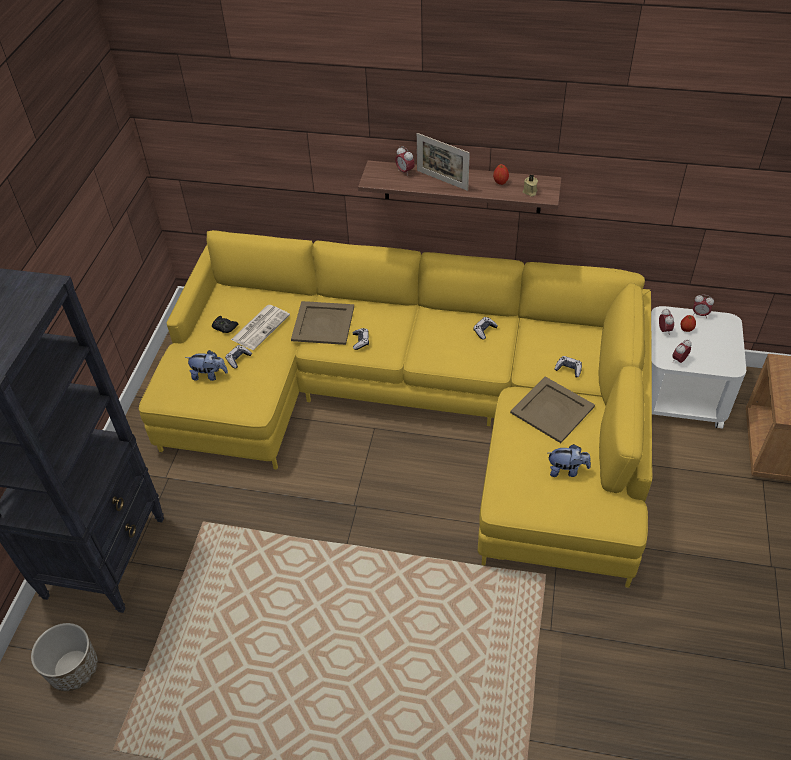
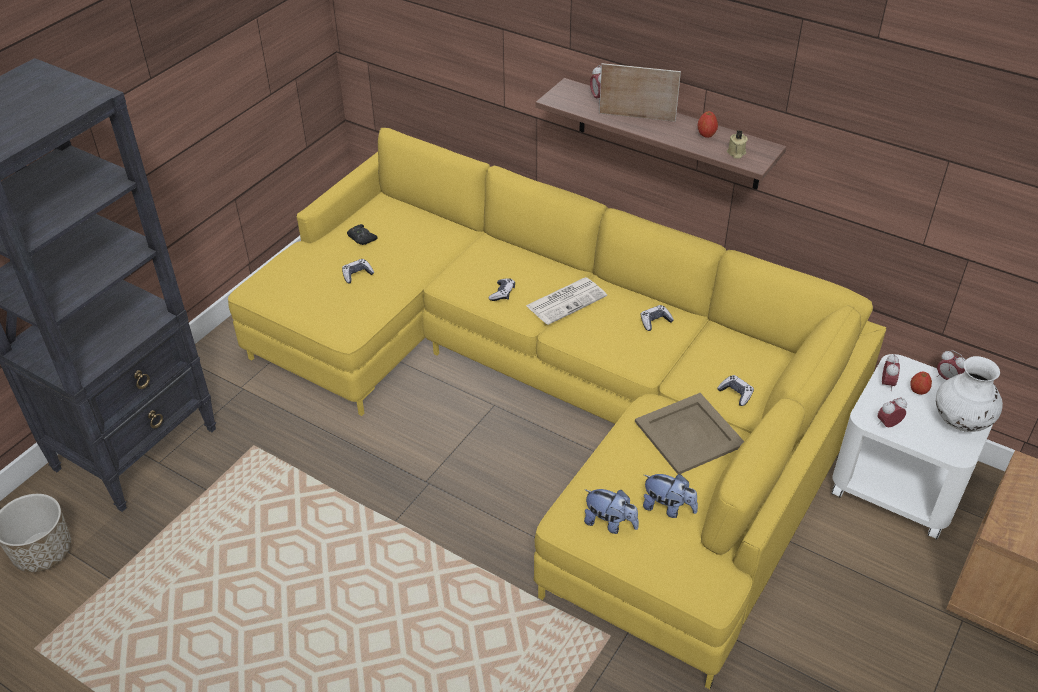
camera: 20 degrees right, 5 degrees down
plush toy [185,350,228,381] -> plush toy moved to [584,489,639,534]
newspaper [231,305,290,350] -> newspaper moved to [526,277,607,325]
beige tray [291,301,354,345] -> none
picture frame [417,133,470,191] -> picture frame turned 135 degrees clockwise [599,63,681,122]
none -> white vase [936,356,1003,432]

